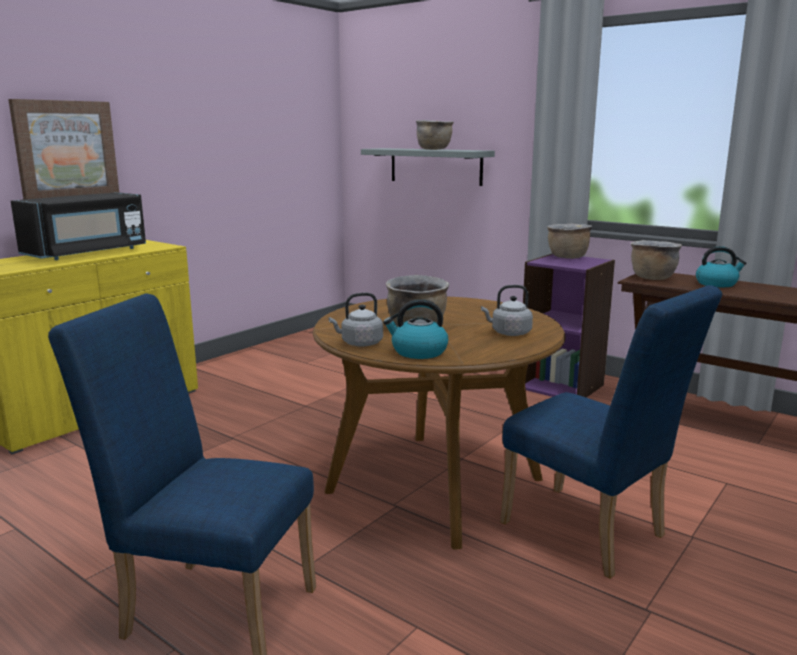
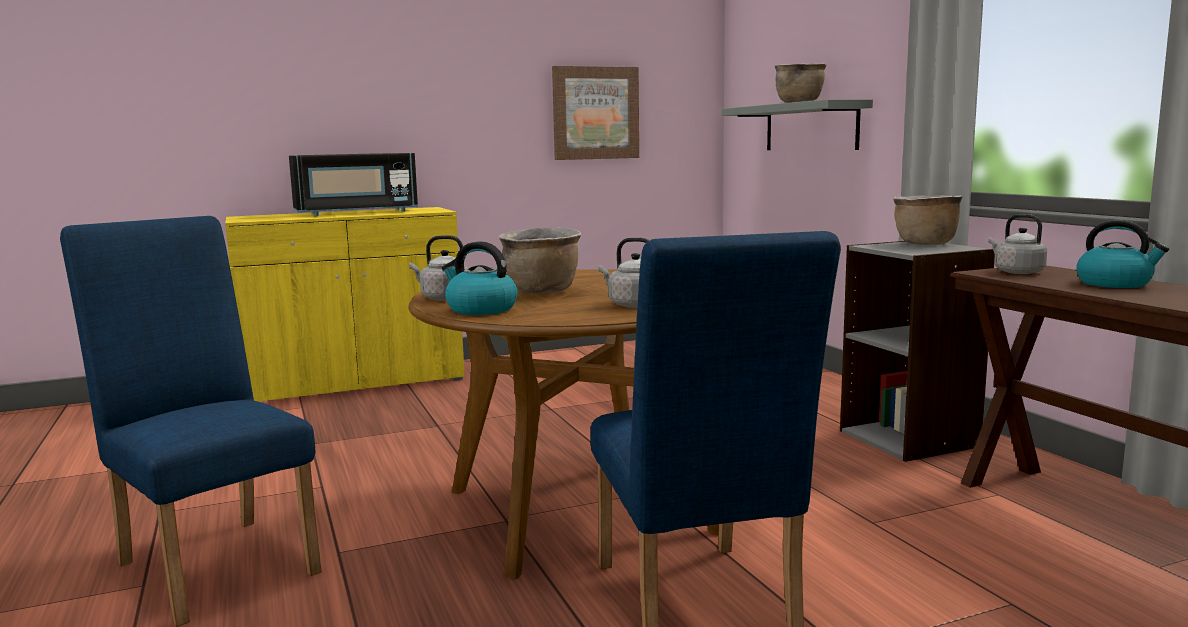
camera: 30 degrees right, 5 degrees down
picture [8,99,119,200] -> picture moved to [552,66,639,160]
purple bookcase [523,254,615,398] -> grey bookcase [840,241,995,462]
brown cooking pot [631,240,682,280] -> grey kettle [988,214,1047,274]

